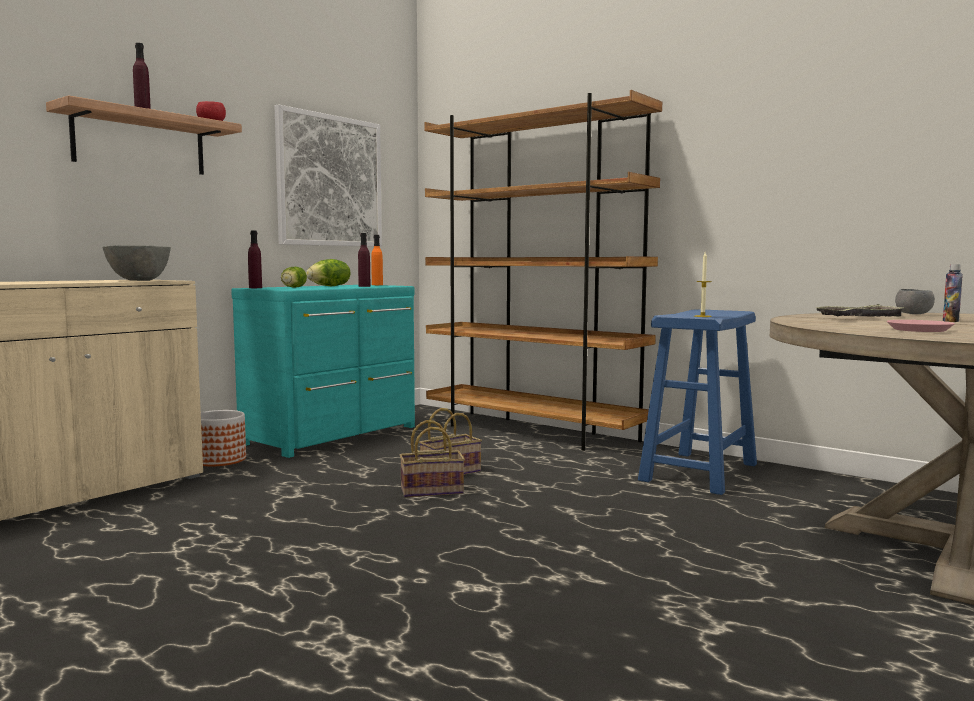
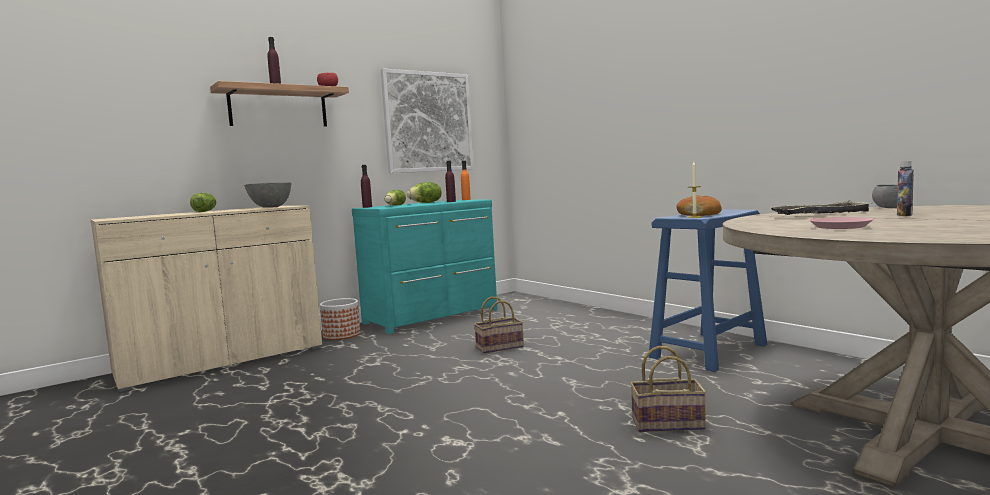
camera: 15 degrees right, 0 degrees up
basket [400,420,465,497] -> basket moved to [630,346,706,432]
brown bookcase [424,90,662,451] -> none
none -> lettuce [190,193,216,212]
none -> bread [676,196,722,216]

